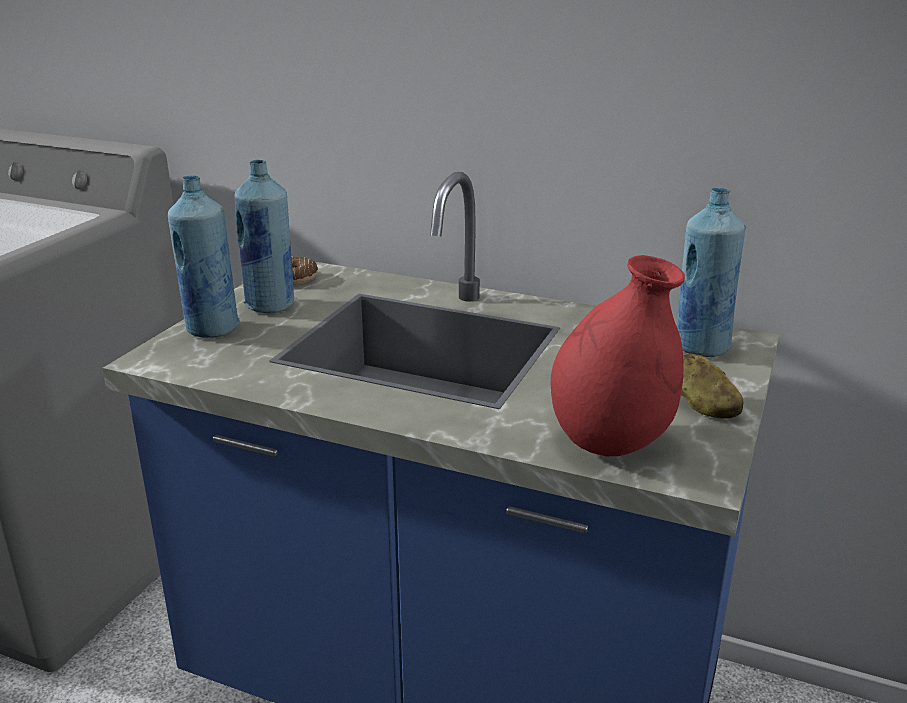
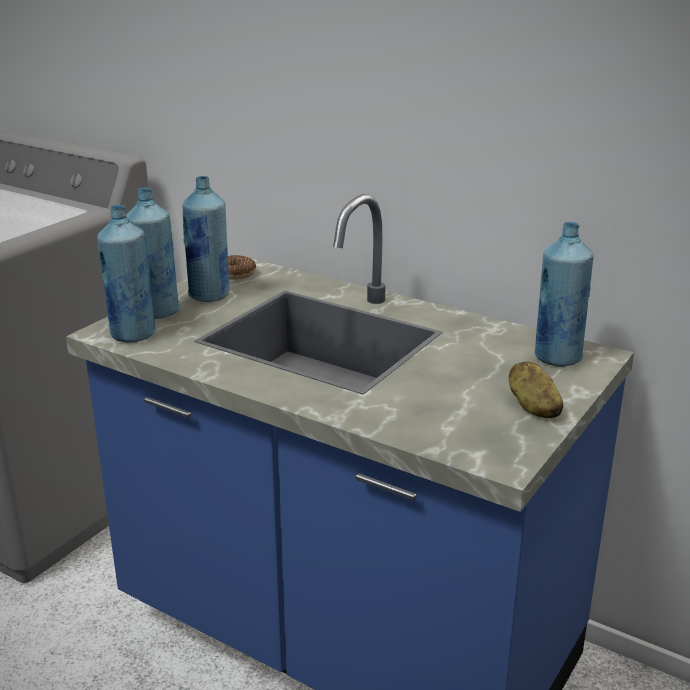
camera: 10 degrees right, 0 degrees up
red vase [551,255,685,456] -> none
none -> blue bottle [97,205,157,343]

